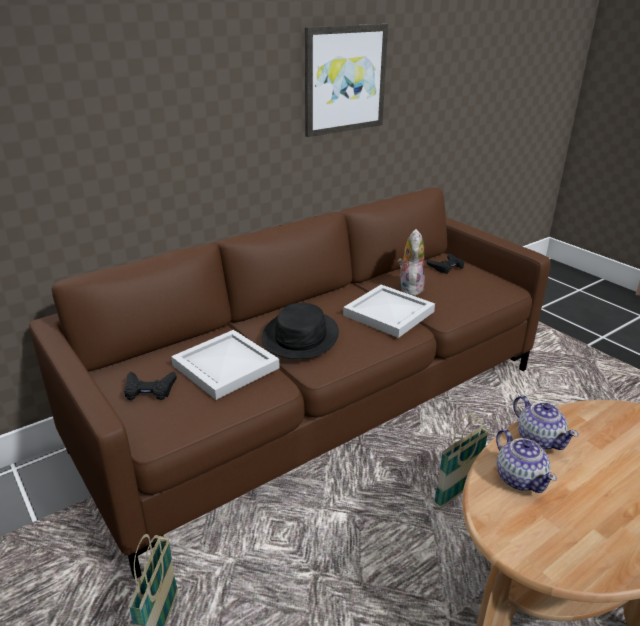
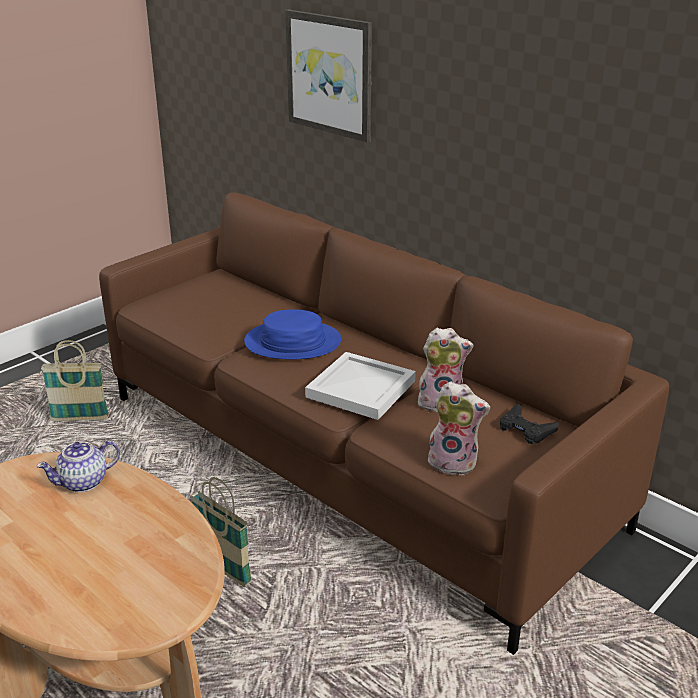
camera: 80 degrees right, 0 degrees up
black game controller [124,372,177,400] -> none
white tray [171,330,280,400] -> none
black hat [262,303,339,359] -> blue hat [244,309,341,359]
picture [305,24,388,137] -> picture moved to [285,10,372,142]
teapot [513,395,578,450] -> none
none -> plush toy [428,381,490,475]

